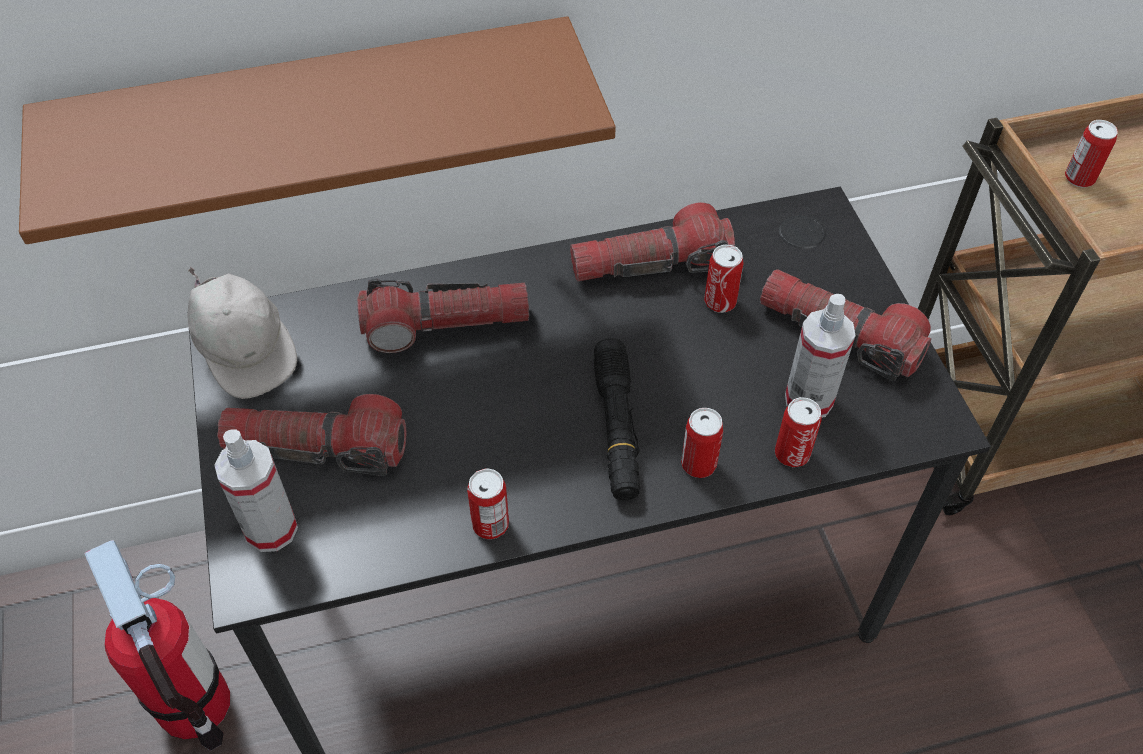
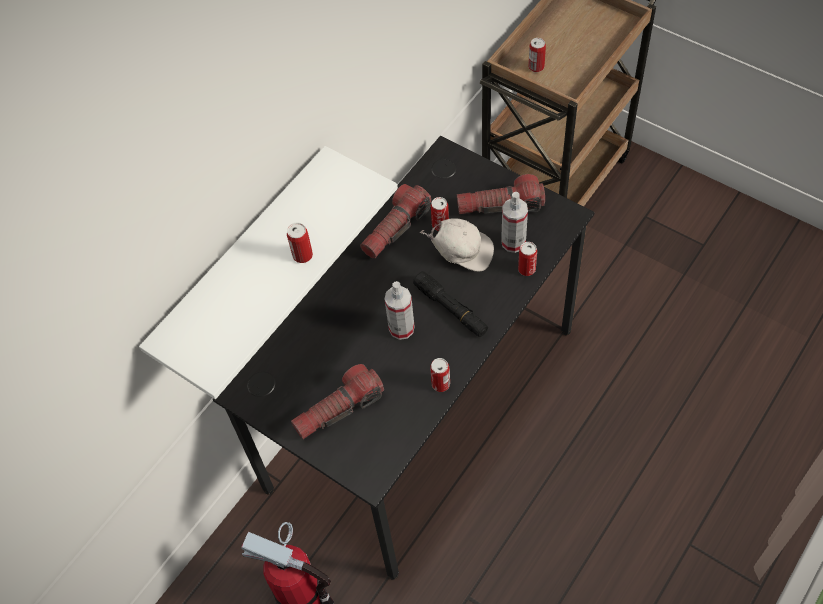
camera: 35 degrees left, 5 degrees up
brown shelf [19,16,616,244] -> white shelf [139,146,398,399]
white cap [188,267,297,399] -> white cap moved to [420,218,494,271]
spray bottle [214,429,298,552] -> spray bottle moved to [384,281,415,340]
flashlight [357,279,529,353] -> none
can [681,408,723,478] -> can moved to [287,222,313,263]

